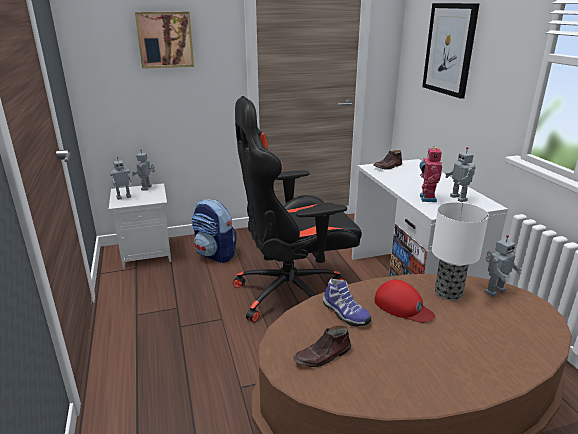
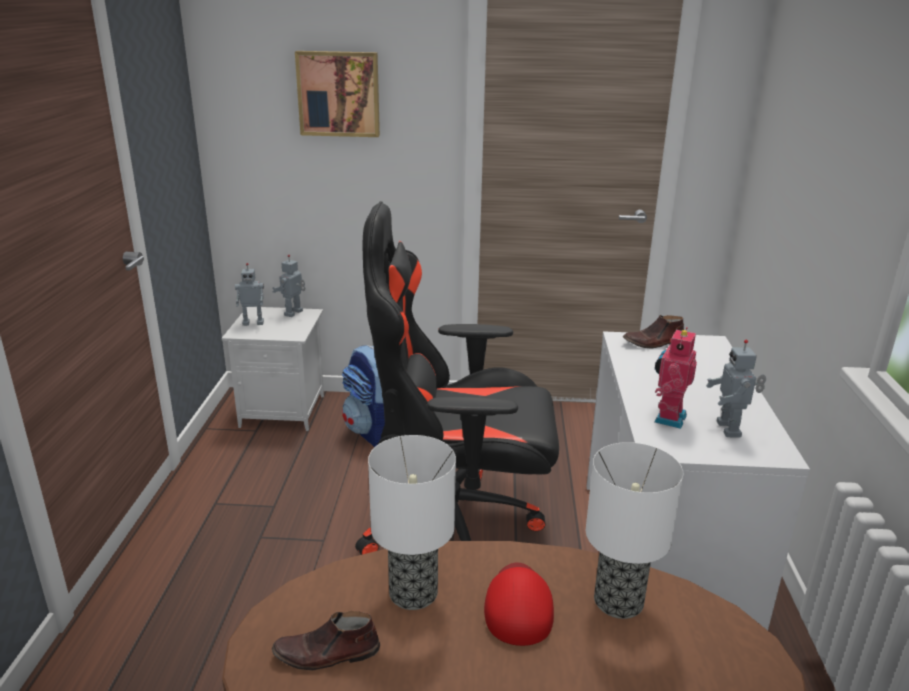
camera: 20 degrees right, 0 degrees up
shoe [323,279,371,326] -> table lamp [368,435,456,610]
red cap [374,279,435,323] -> red cap turned 150 degrees counterclockwise [484,563,554,646]
picture [422,3,480,99] -> none
toy robot [485,235,522,297] -> none

